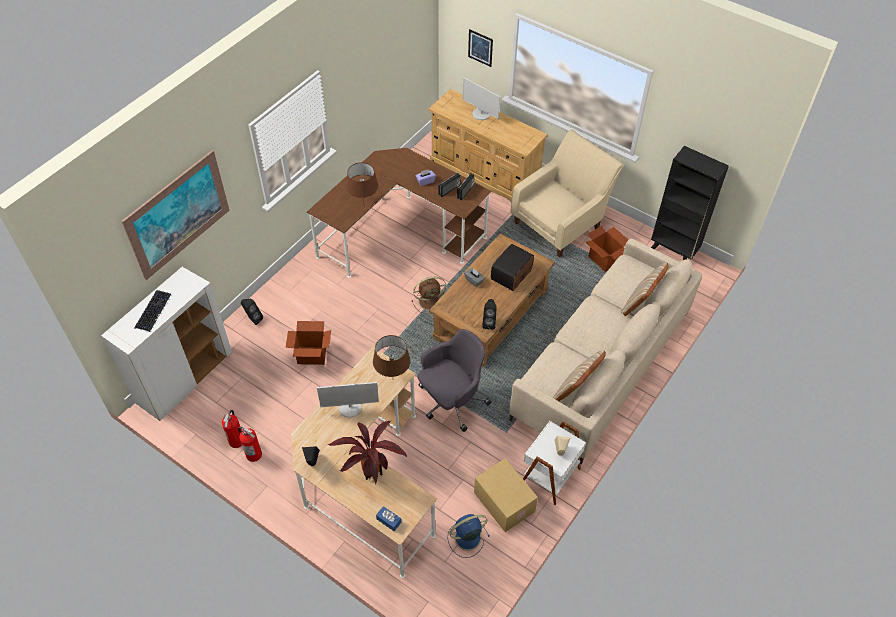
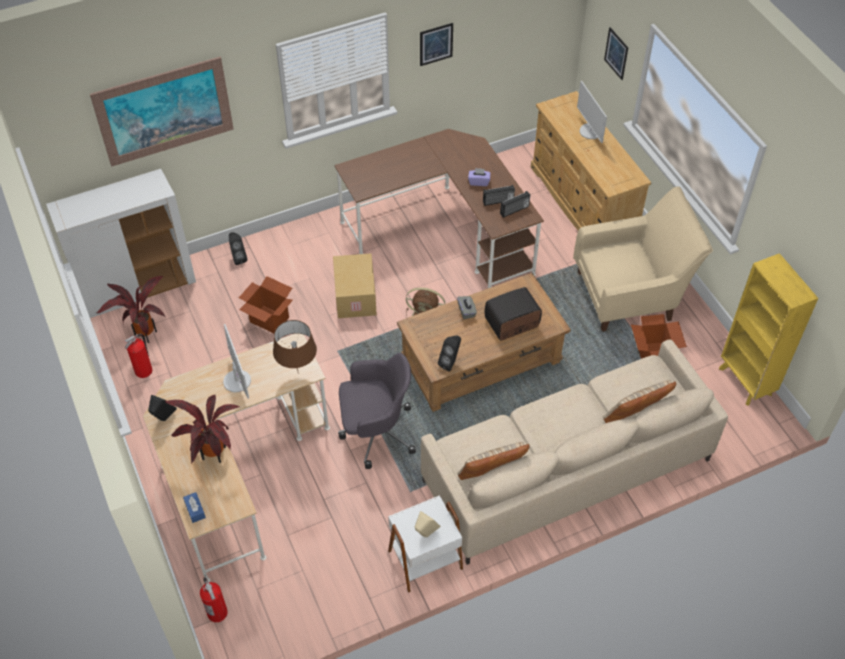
camera: 30 degrees right, 0 degrees up
keyboard [134,290,171,332] -> none
fire extinguisher [238,427,262,462] -> fire extinguisher moved to [200,577,228,622]
monitor [317,382,379,417] -> monitor turned 135 degrees counterclockwise [223,324,251,399]
brown table lamp [346,162,378,202] -> none
blue fan [447,514,490,558] -> none
cardboard box [474,458,538,532] -> cardboard box moved to [333,253,377,318]
black bookcase [651,146,729,260] -> yellow bookcase [719,253,818,406]
none -> potted plant [97,276,165,343]
none -> picture [420,23,453,66]

